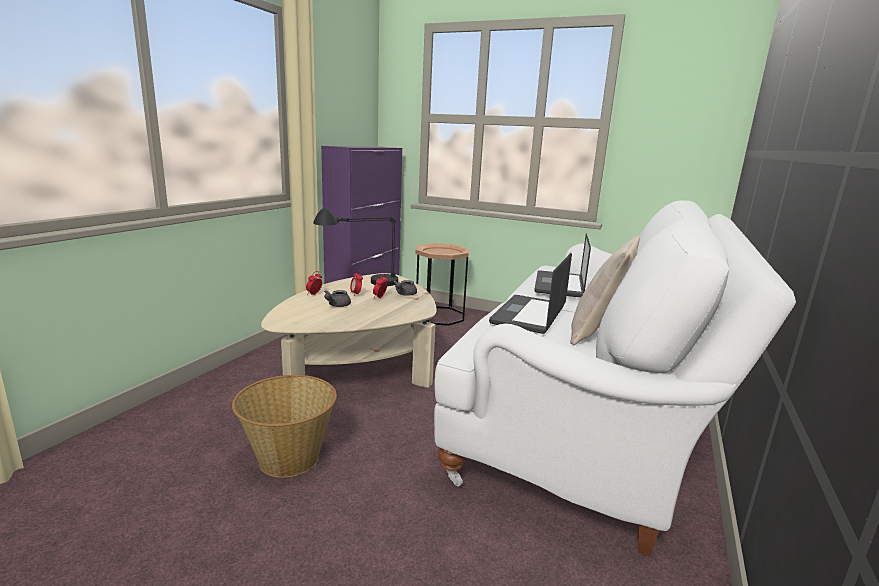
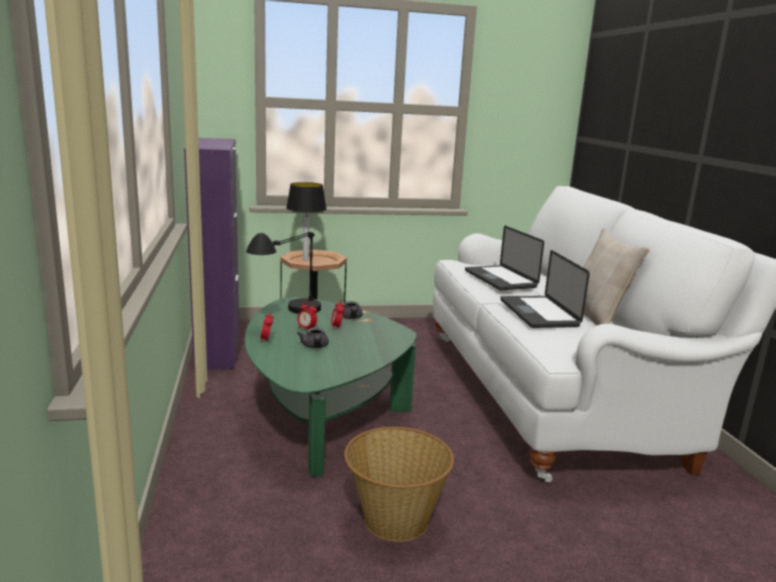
camera: 35 degrees left, 0 degrees up
beige coffee table [261,273,437,388] -> green coffee table [245,297,416,477]
none -> table lamp [286,182,327,261]

